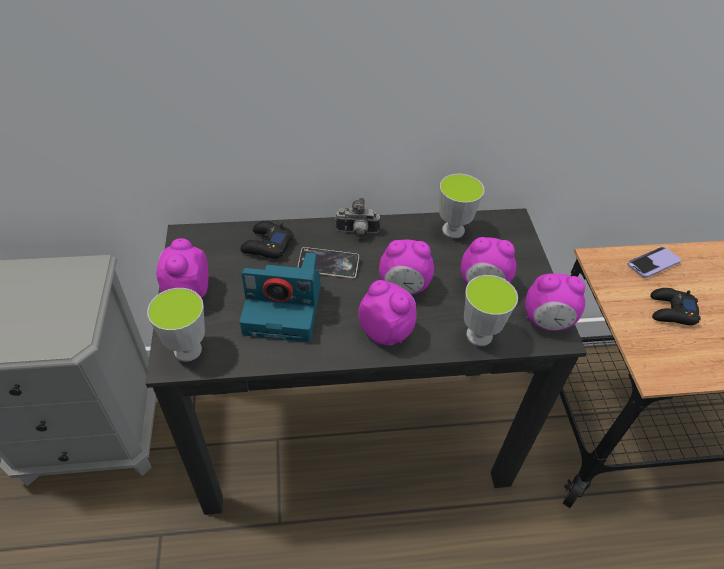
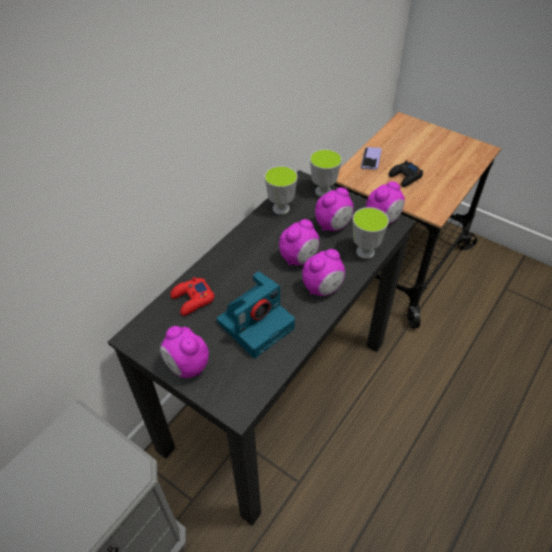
camera: 45 degrees left, 0 degrees up
cup [147,288,205,362] -> cup moved to [310,149,342,197]
black game controller [240,221,293,259] -> red game controller [170,277,215,316]
phone [297,247,359,278] -> none
camera [335,198,380,238] -> none
alarm clock [358,280,417,346] -> alarm clock turned 150 degrees clockwise [302,249,345,296]

